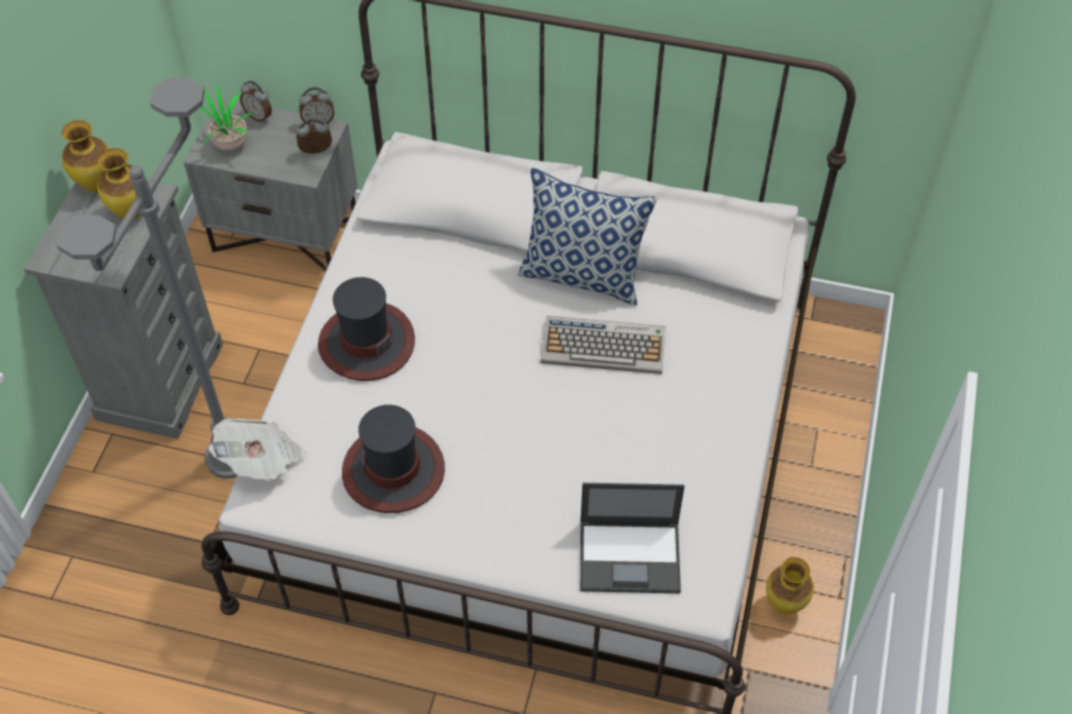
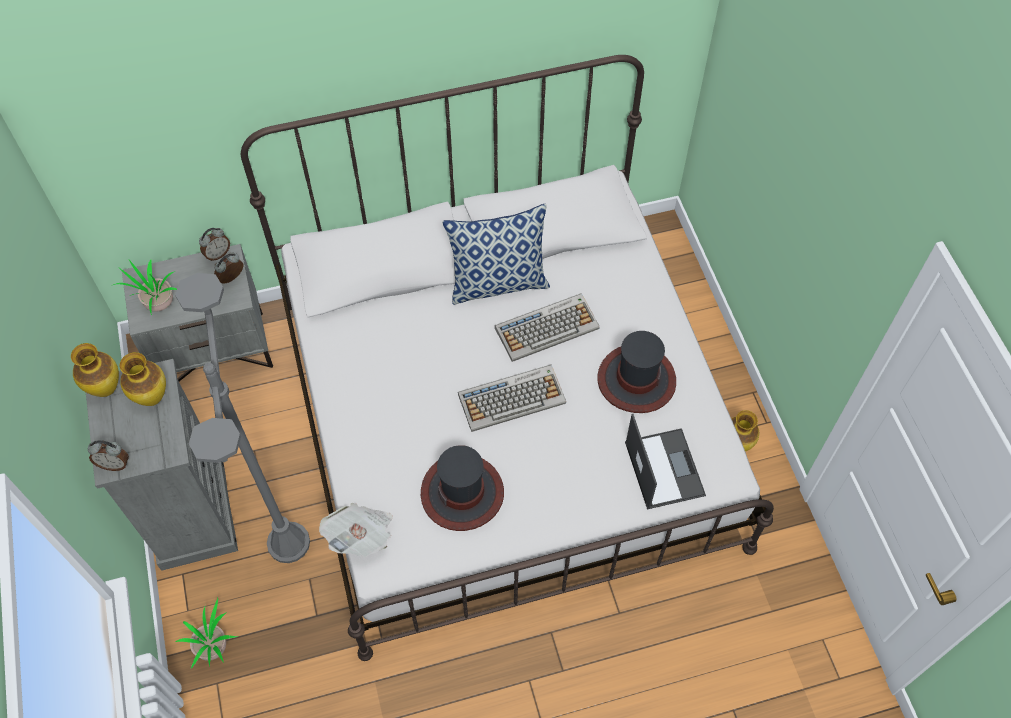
camera: 30 degrees left, 5 degrees up
alarm clock [240,81,272,123] -> alarm clock moved to [88,440,129,471]
hat [318,277,415,381] -> hat moved to [598,331,676,413]
laptop [580,483,685,593] -> laptop turned 75 degrees counterclockwise [625,414,706,509]
none -> potted plant [176,598,238,668]
none -> keyboard [458,364,566,432]

